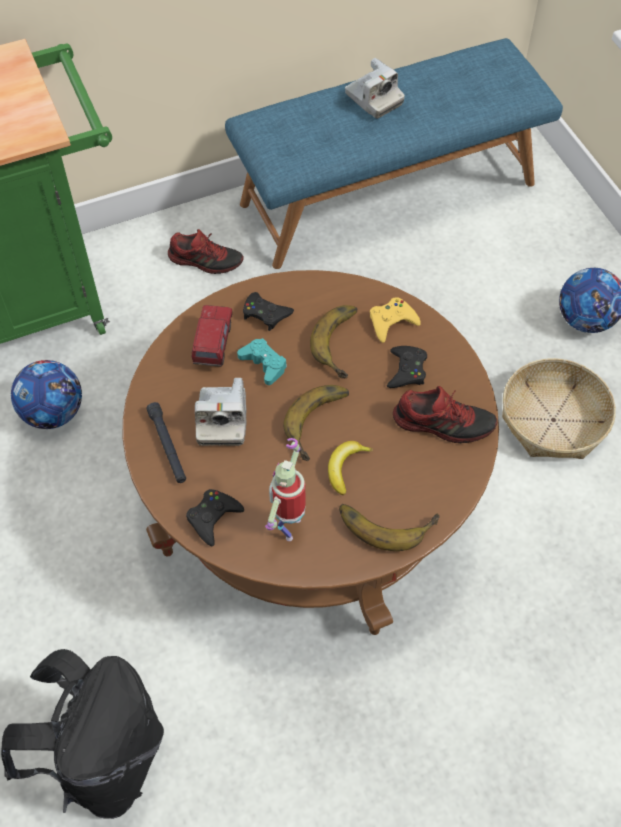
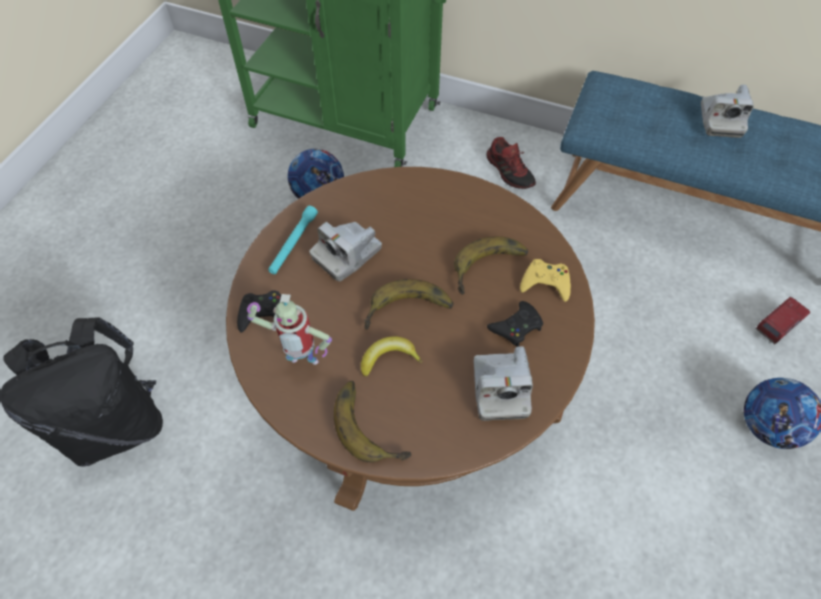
camera: 45 degrees right, 0 degrees up
black flashlight [146,402,186,483] -> turquoise flashlight [268,206,318,274]
toy truck [191,305,232,367] -> toy truck moved to [756,297,810,344]
turquoise game controller [237,338,287,385] -> none
black game controller [243,292,294,331] -> none
toy robot [265,438,305,541] -> toy robot turned 150 degrees counterclockwise [247,294,332,365]
shoe [393,386,497,443] -> camera [474,346,533,421]
basket [502,358,616,459] -> none

